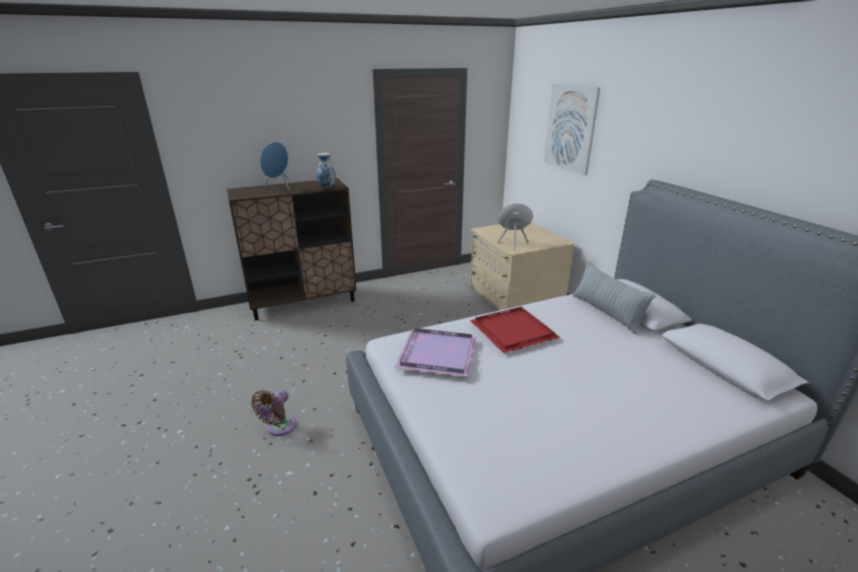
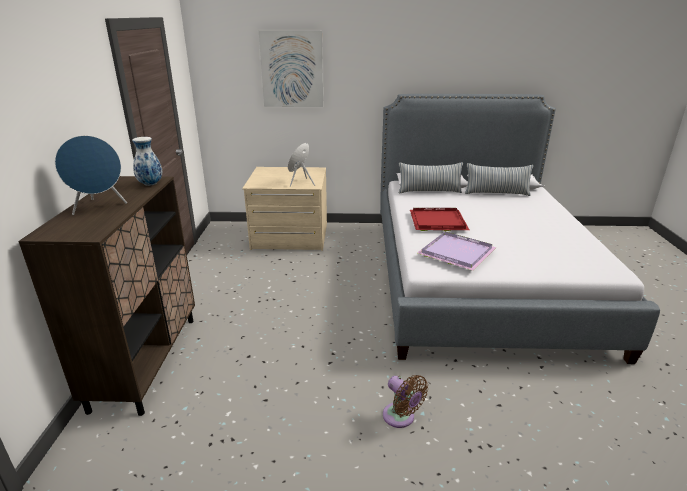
camera: 65 degrees left, 0 degrees up
none -> pillow [465,163,533,196]

